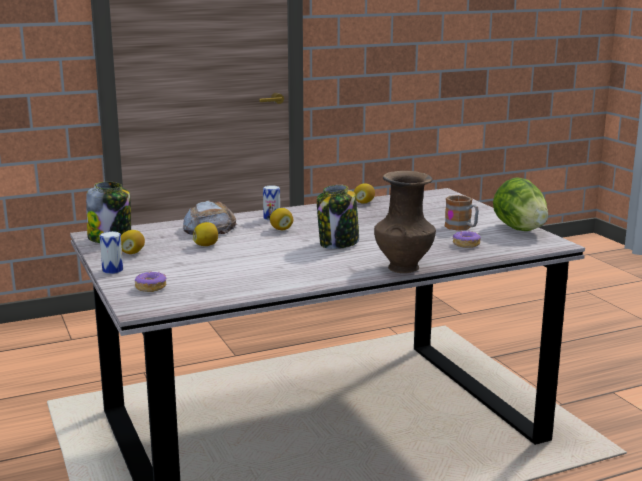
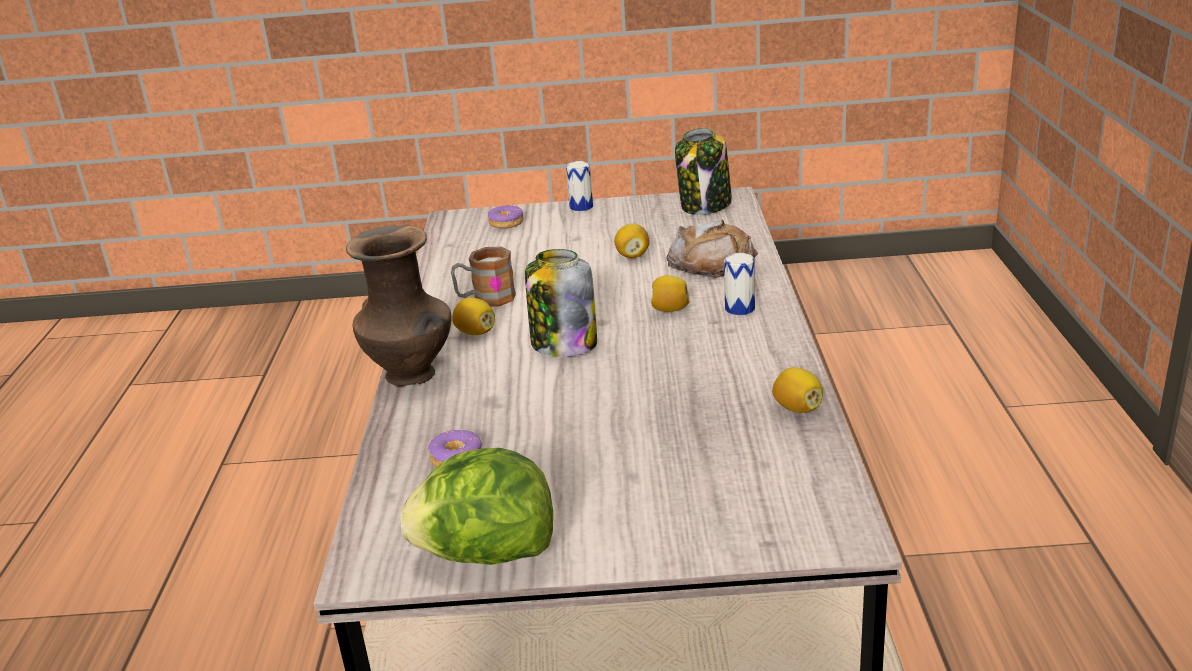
camera: 115 degrees right, 10 degrees up
lemon [121,230,145,254] -> lemon moved to [452,298,495,335]
mug [445,195,479,231] -> mug moved to [451,247,516,307]

